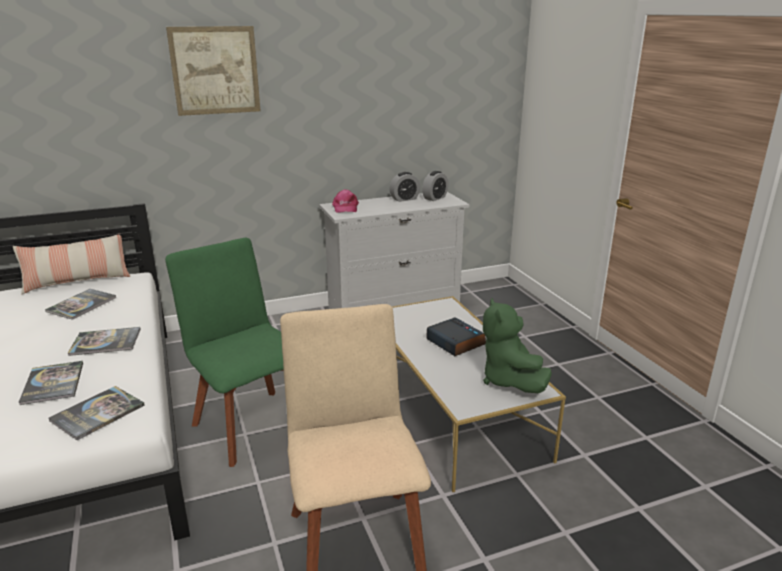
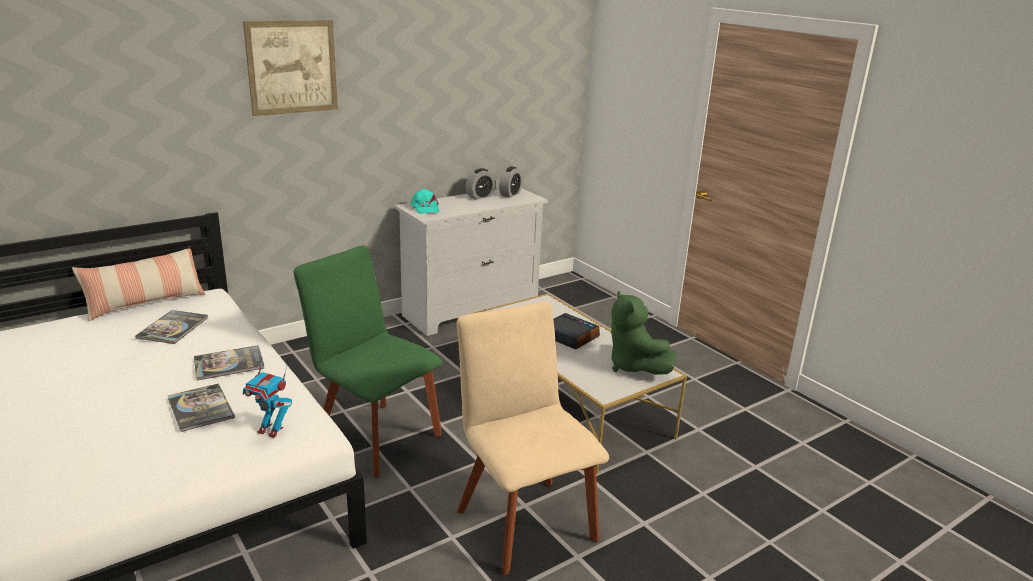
camera: 15 degrees left, 0 degrees up
book [48,386,145,440] -> toy robot [243,358,292,438]
pink cap [332,189,359,213] -> turquoise cap [411,189,439,214]

